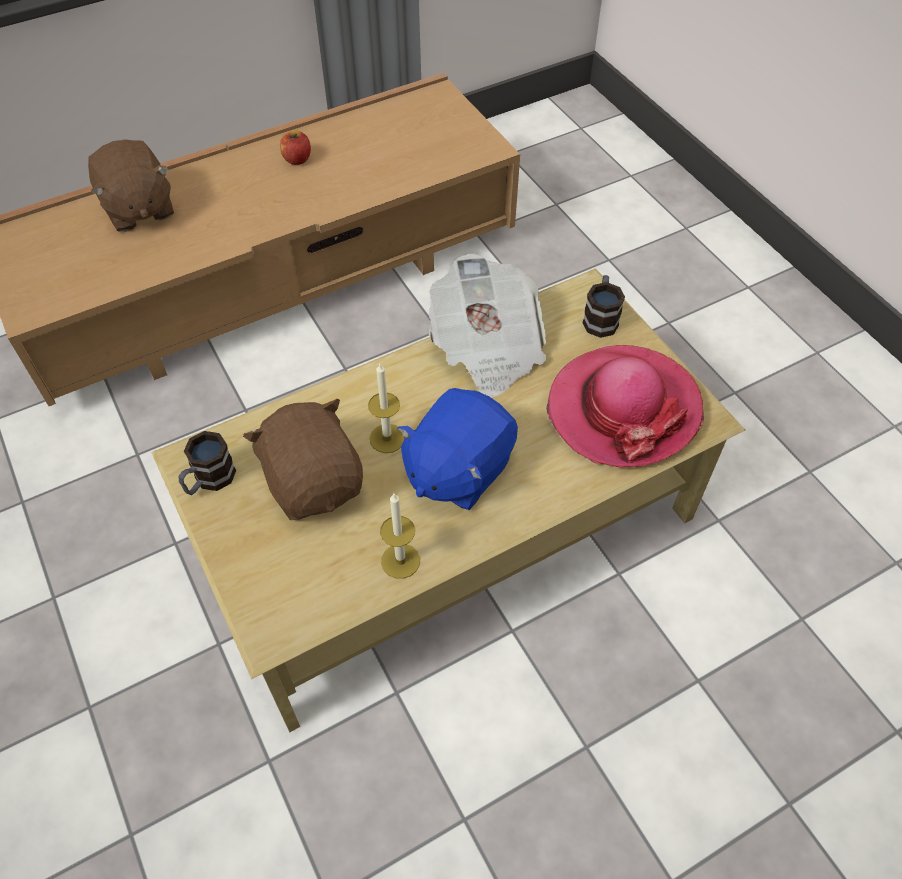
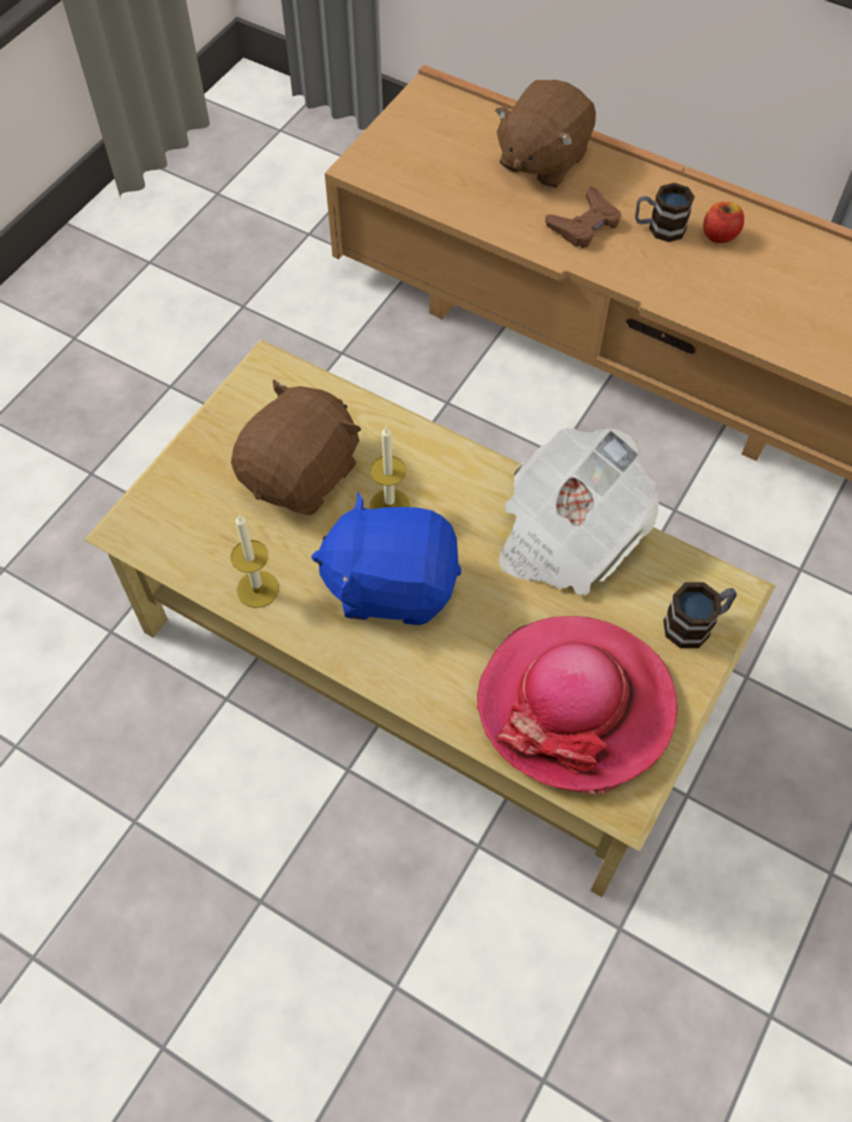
camera: 60 degrees right, 5 degrees up
mug [179,431,236,495] -> mug moved to [635,183,695,242]
none -> brown game controller [545,186,621,248]

